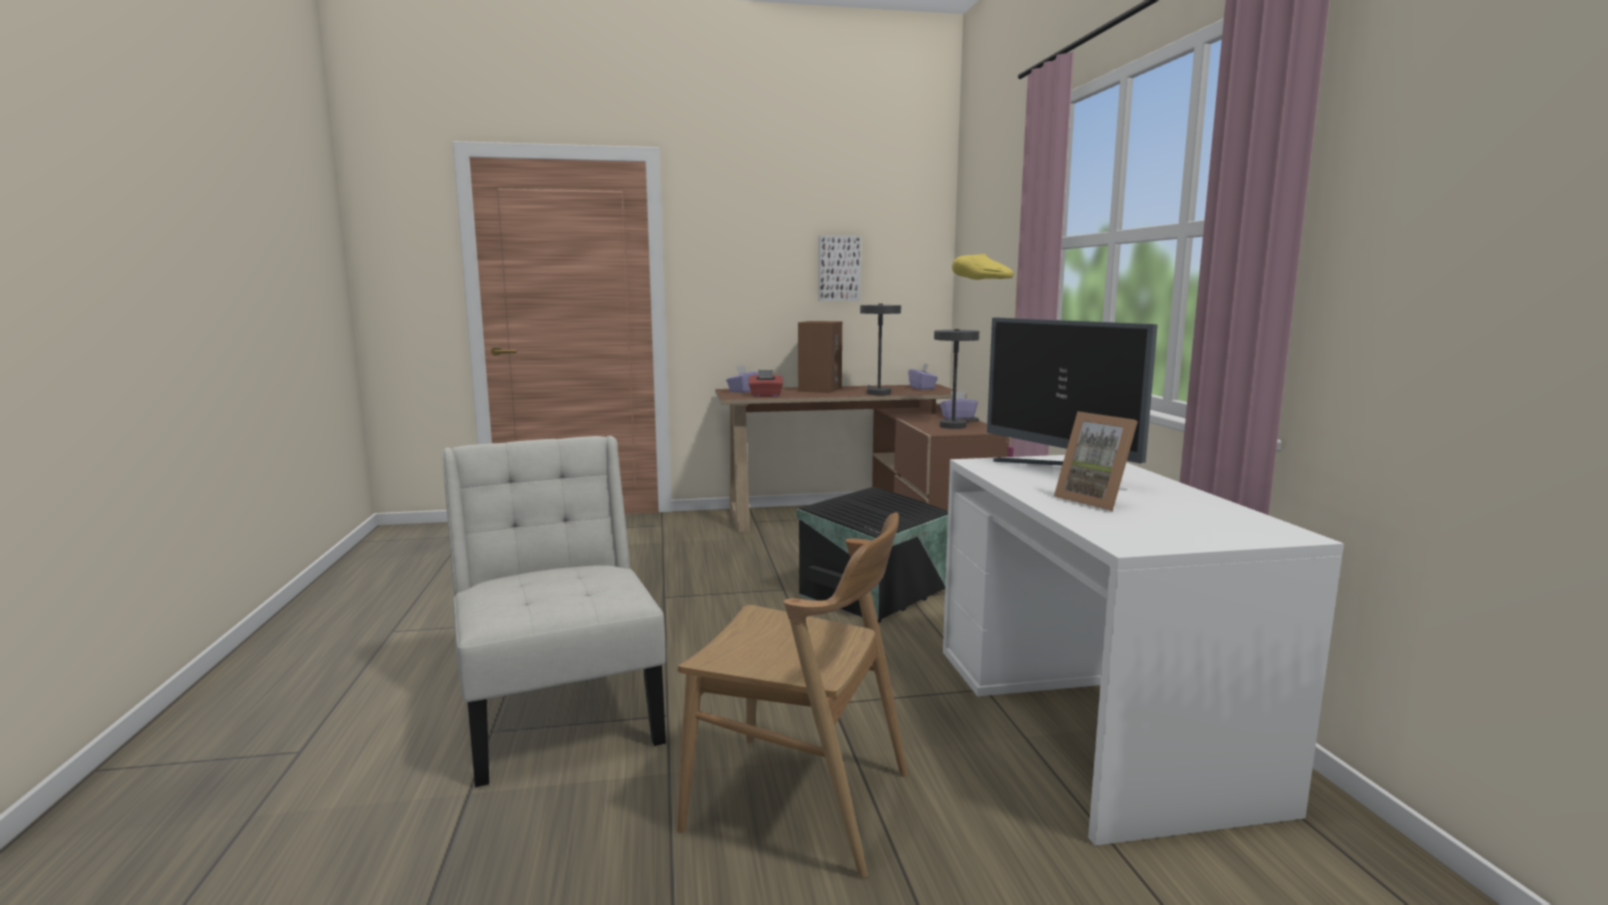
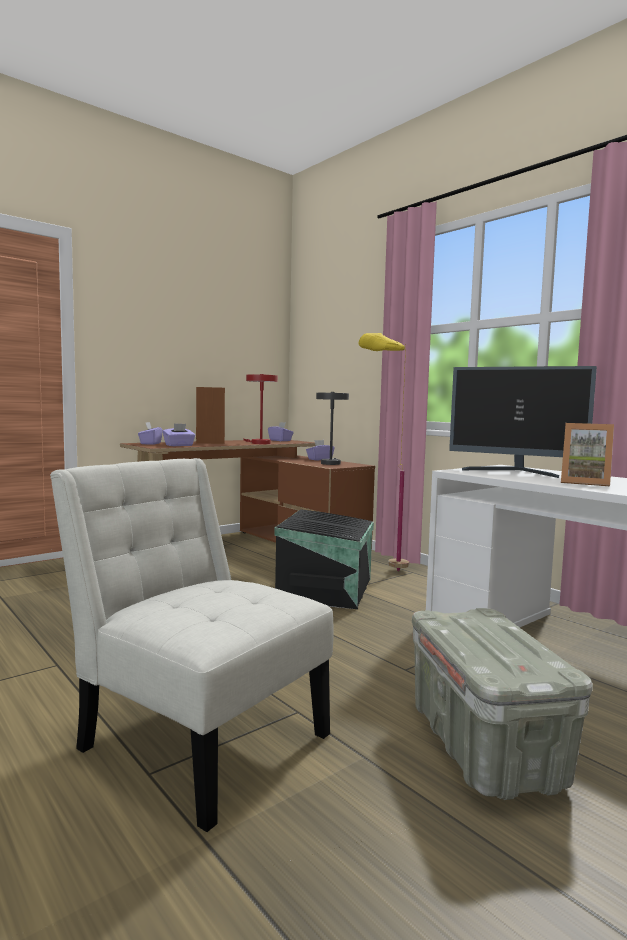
camera: 30 degrees left, 5 degrees down
brown chair [677,512,908,878] -> grey storage box [412,608,593,800]
red tissue box [749,370,783,397] -> purple tissue box [163,424,196,446]
picture [818,235,861,301] -> none
grey table lamp [860,304,901,395] -> red table lamp [243,374,278,444]

